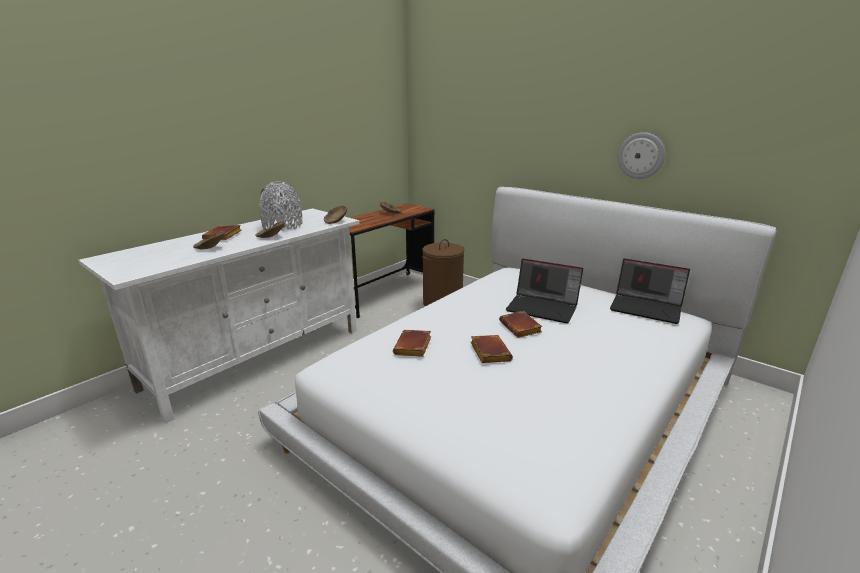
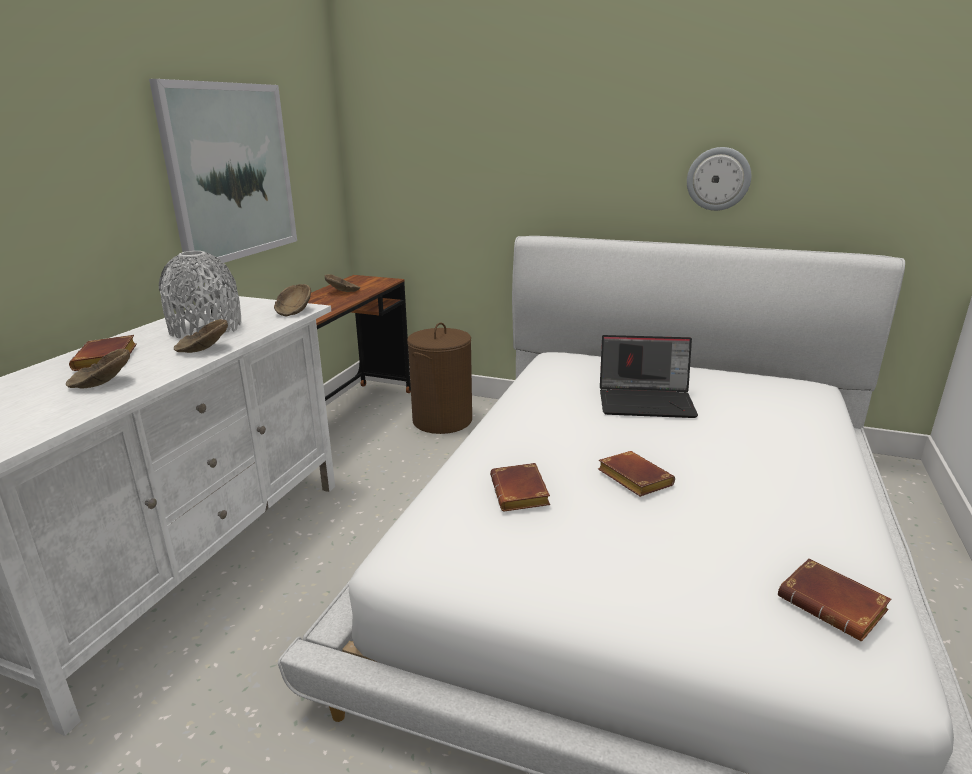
camera: 20 degrees left, 0 degrees up
brown book [499,311,542,338] -> brown book moved to [778,558,891,641]
laptop [610,259,690,324] -> none
none -> picture [149,79,297,263]

